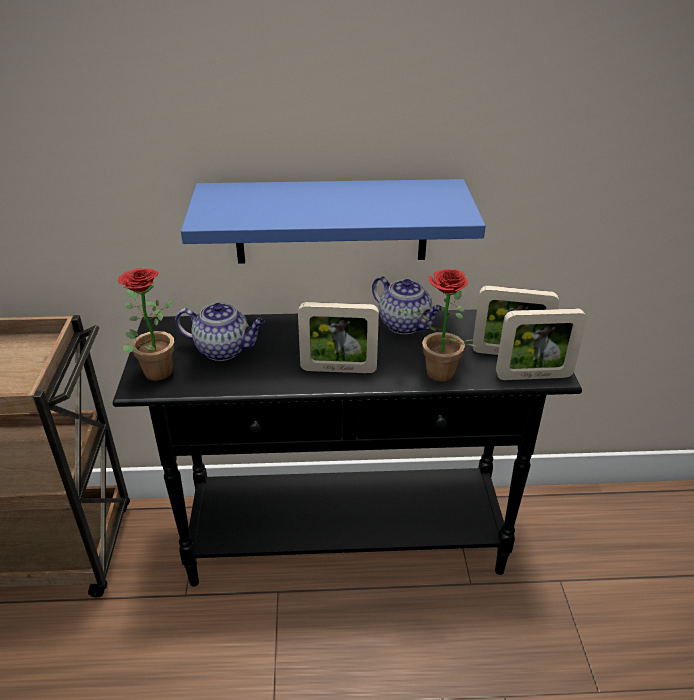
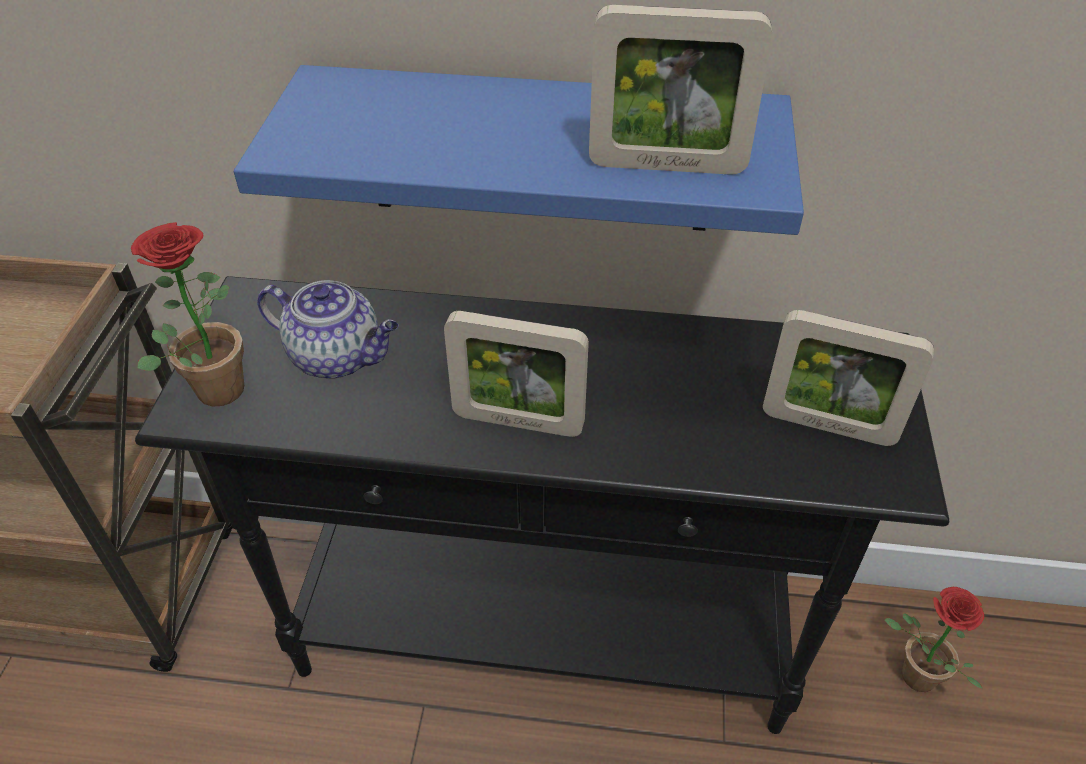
camera: 10 degrees right, 10 degrees up
teapot [372,276,442,334] -> none
potted plant [397,269,479,382] -> potted plant moved to [884,587,984,692]
picture frame [496,309,587,380] -> picture frame moved to [589,5,772,175]

